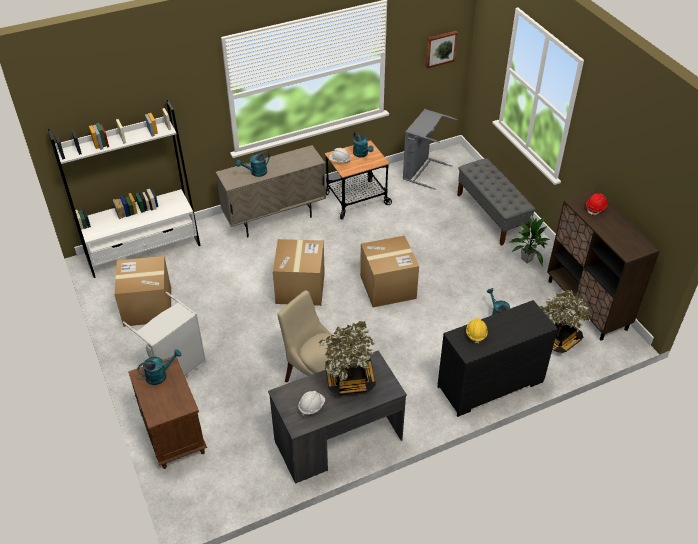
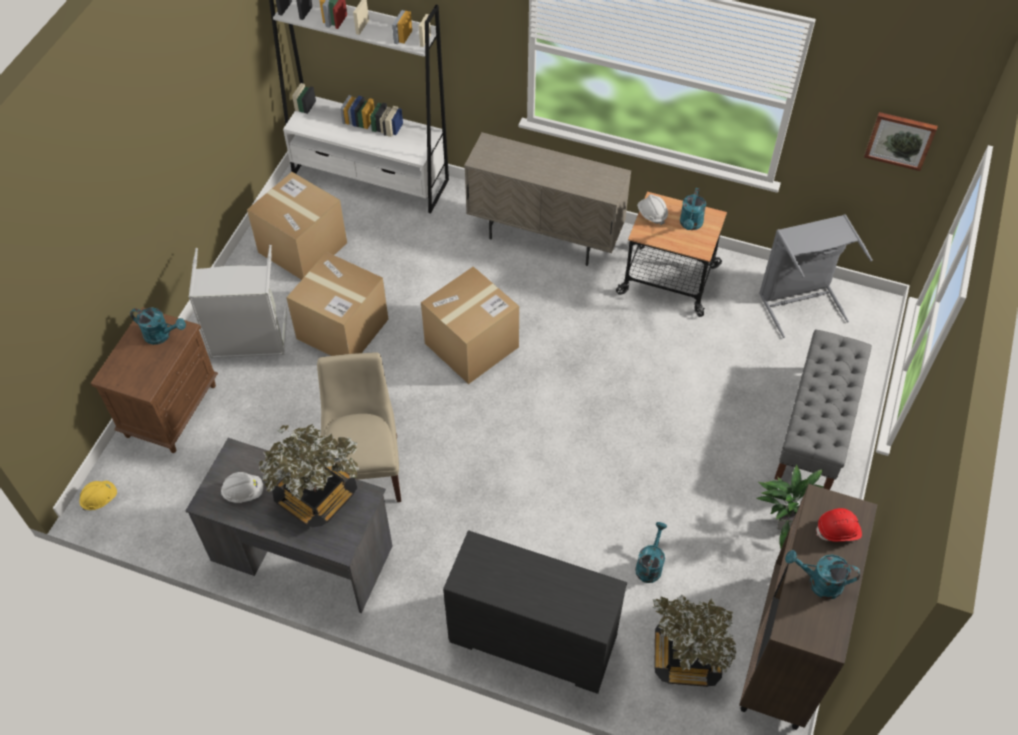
camera: 45 degrees right, 10 degrees up
turquoise watering can [236,151,270,177] -> turquoise watering can moved to [785,550,860,599]
cardboard box [360,235,419,307] -> cardboard box moved to [286,252,389,356]
yellow hard hat [466,318,488,344] -> yellow hard hat moved to [79,481,117,511]

